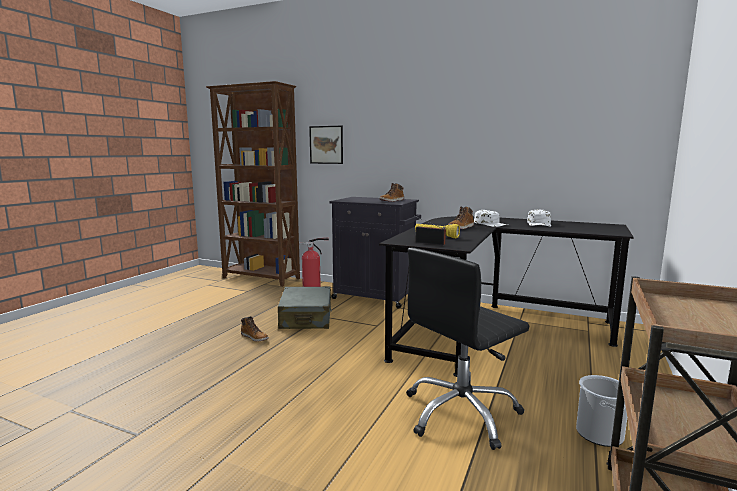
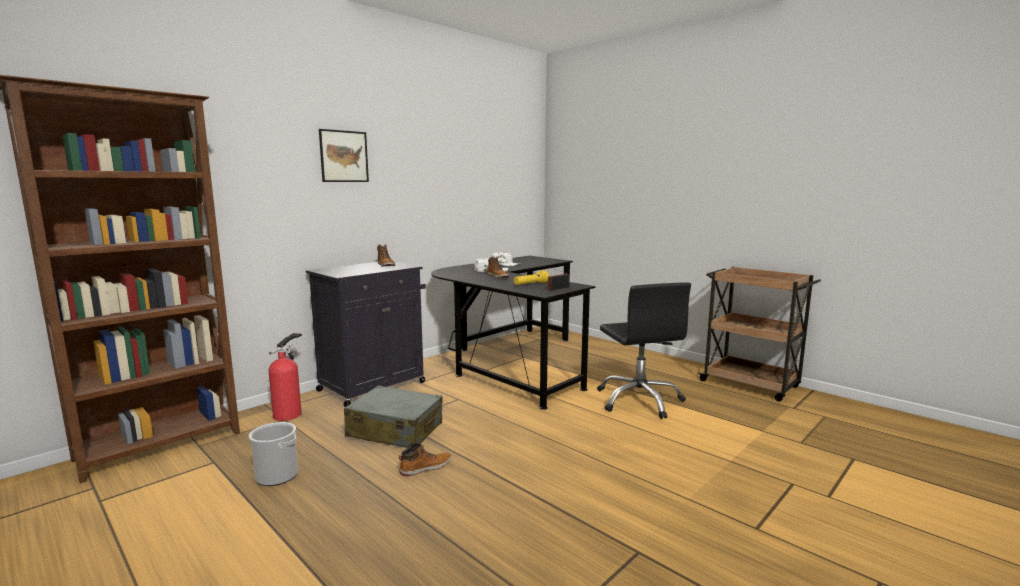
camera: 70 degrees left, 0 degrees up
picture [309,126,343,164] -> picture moved to [319,129,369,182]
bucket [576,375,627,447] -> bucket moved to [249,422,298,486]

